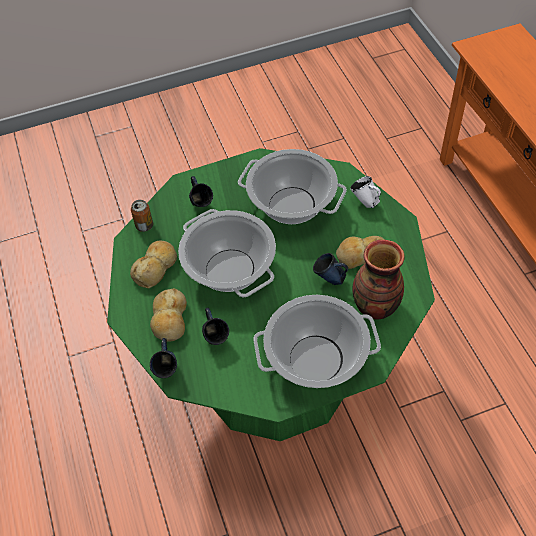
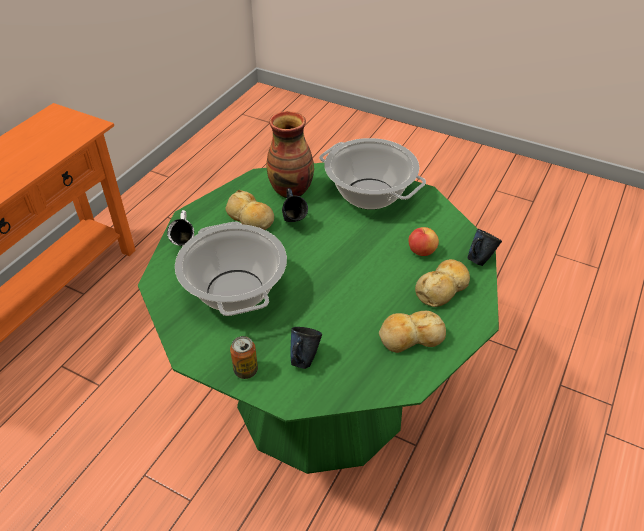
camera: 135 degrees left, 10 degrees down
can [131,200,153,232] -> can moved to [230,336,258,379]
cooking pot [178,209,276,297] -> none
blue mug [202,308,229,345] -> apple [409,227,439,256]

